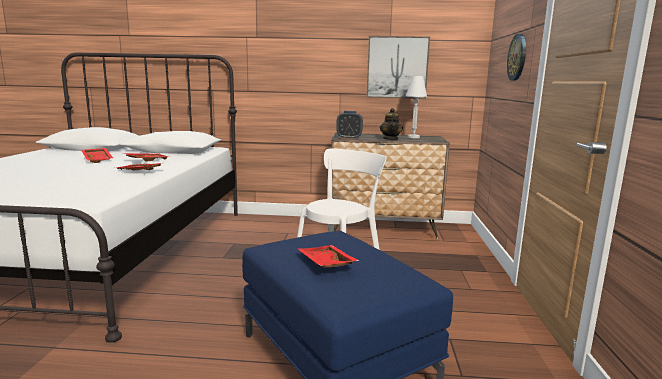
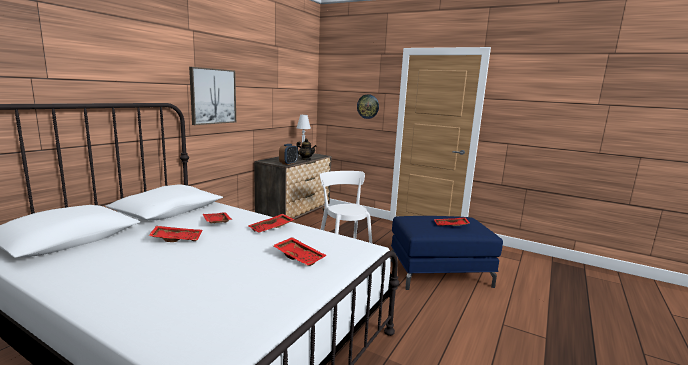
camera: 65 degrees left, 0 degrees up
picture [366,36,430,99] -> picture moved to [189,67,236,125]
none -> red tray [272,237,327,266]

